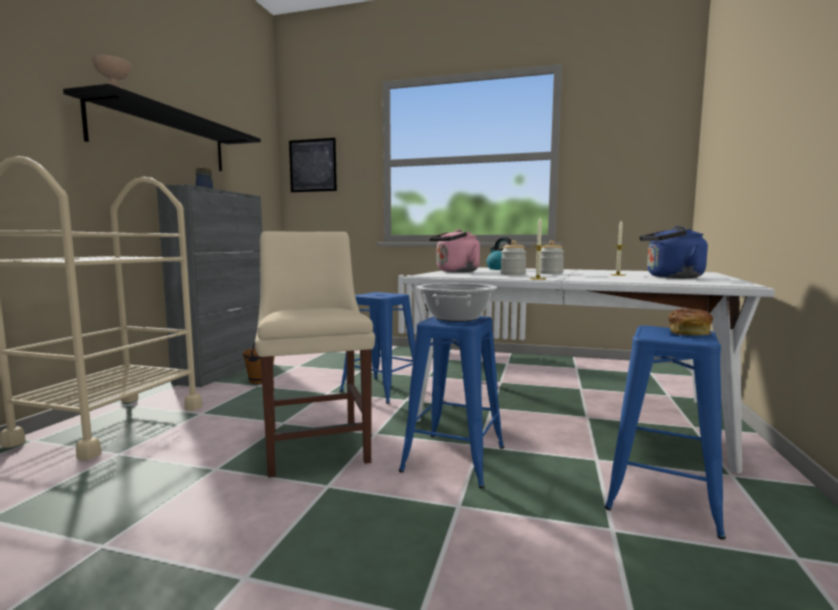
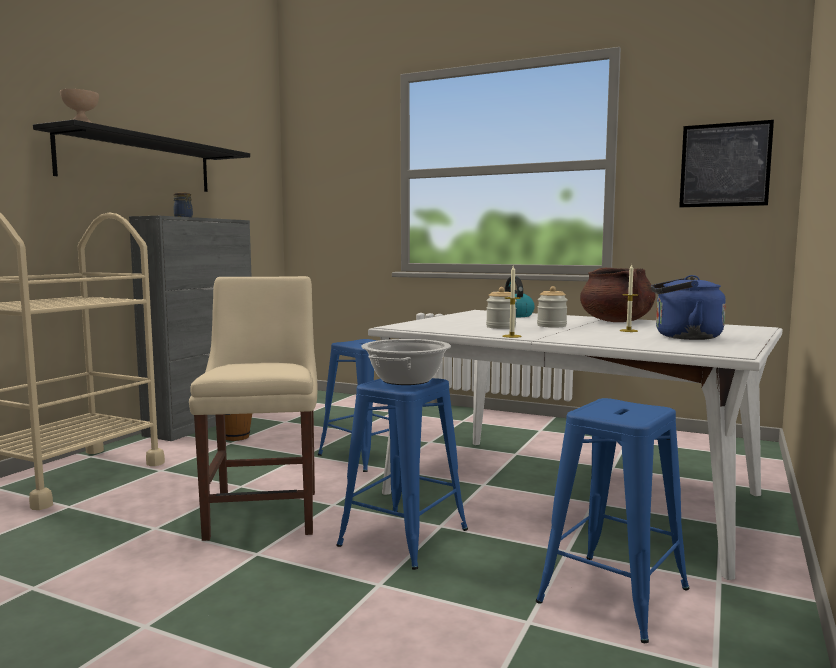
camera: 10 degrees right, 0 degrees up
picture [289,138,337,192] -> picture moved to [679,120,774,207]
pink kettle [429,229,480,272] -> none
bread [668,308,713,335] -> none
none -> brown cooking pot [580,268,656,322]

